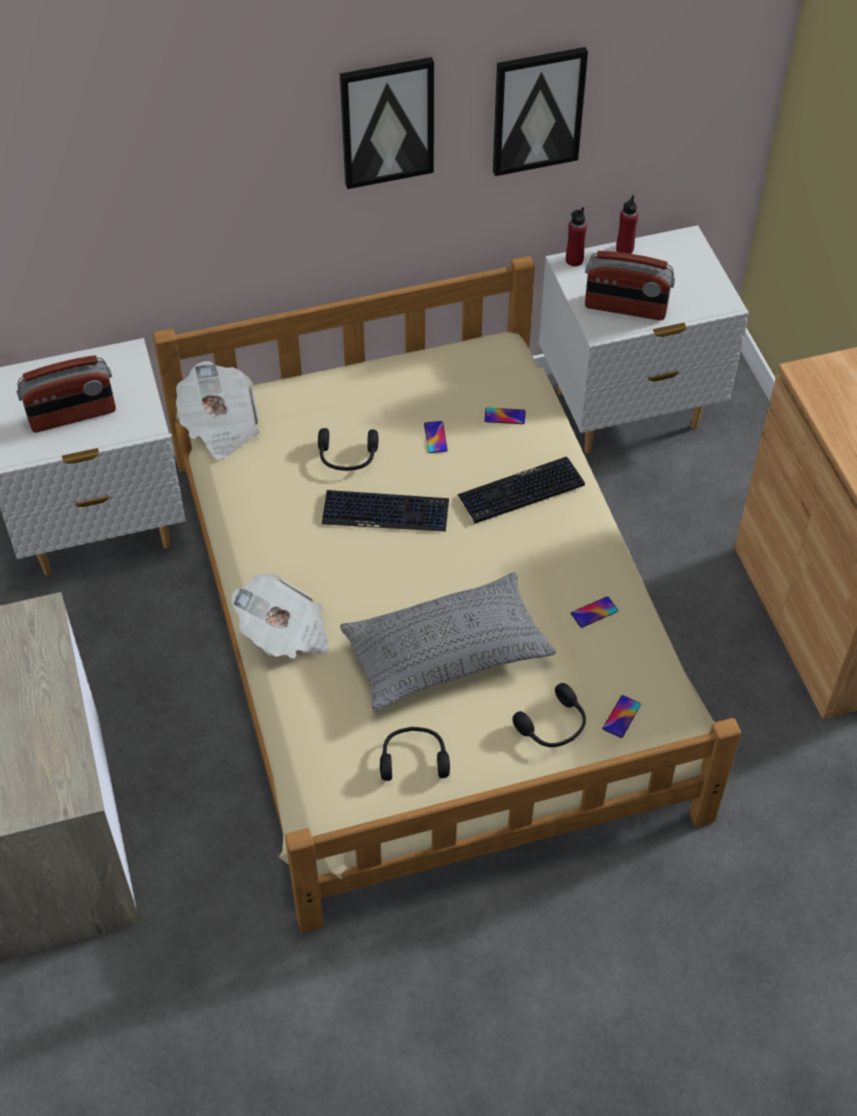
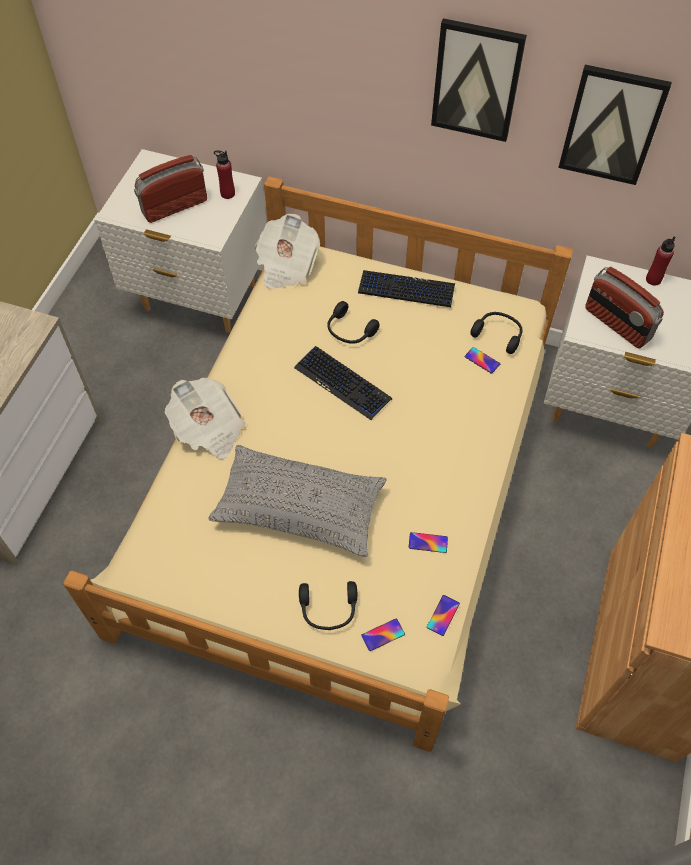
camera: 35 degrees right, 5 degrees up
radio [16,355,116,433] -> radio turned 135 degrees clockwise [134,155,207,223]
black headphones [380,727,450,781] -> black headphones moved to [470,312,523,354]
phone [424,421,448,453] -> phone moved to [427,595,460,636]
keyboard [457,457,585,524] -> keyboard moved to [358,270,455,307]
red bottle [566,207,587,266] -> red bottle moved to [214,150,235,199]

